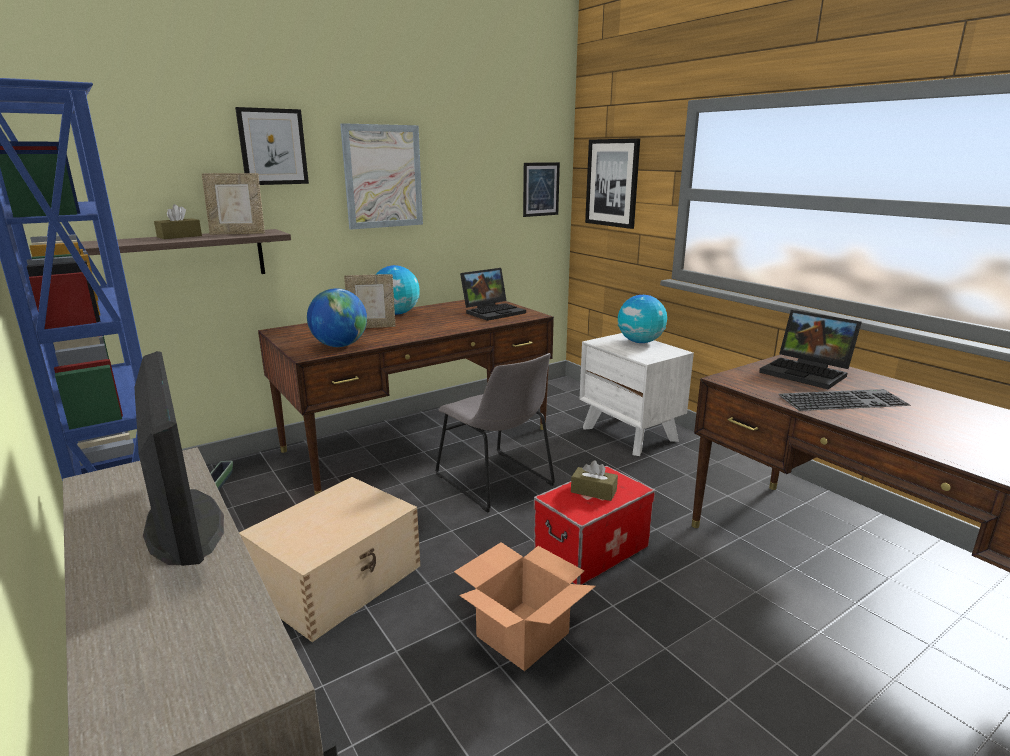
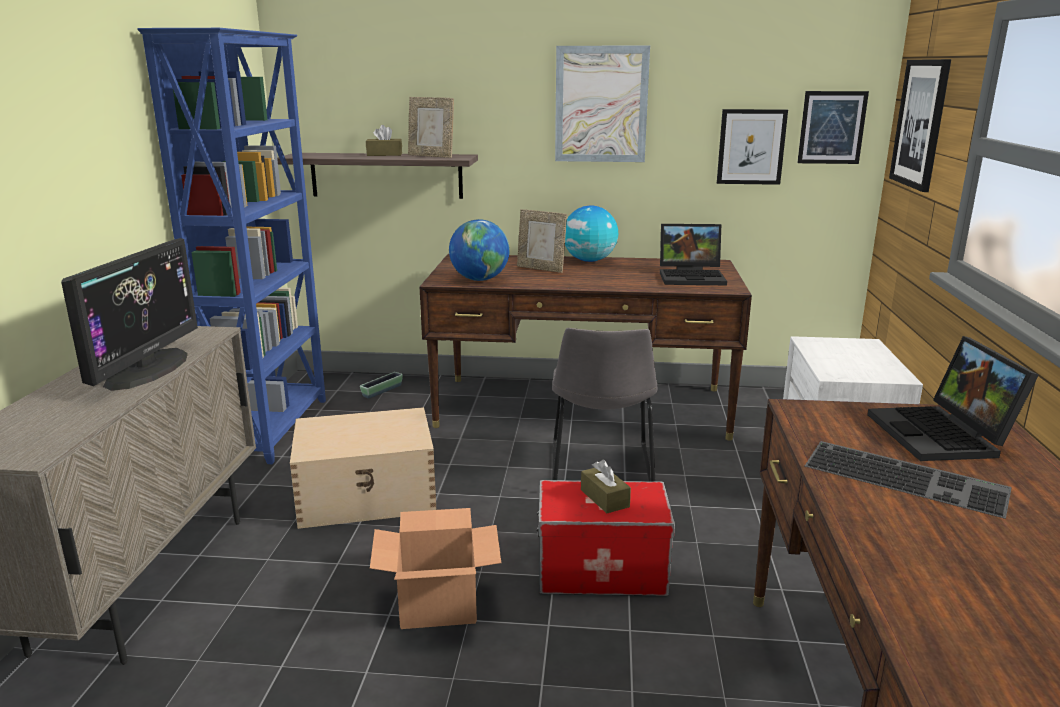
camera: 40 degrees right, 0 degrees up
picture [235,107,309,185] -> picture moved to [717,109,788,185]
globe [618,295,667,343] -> none

